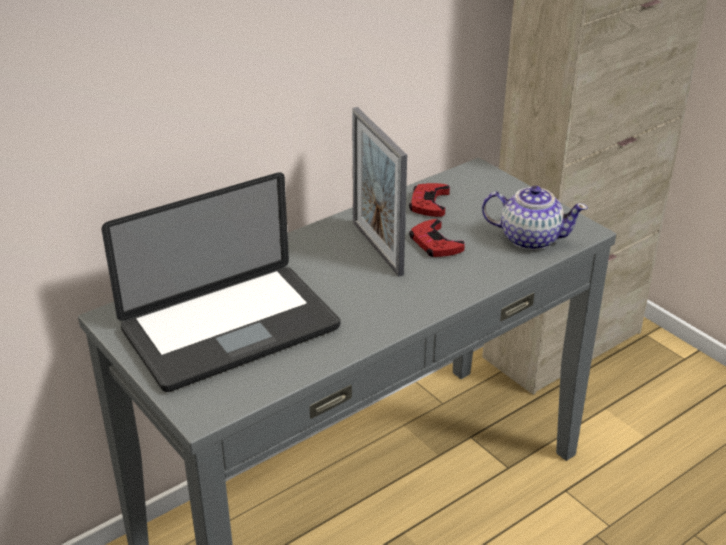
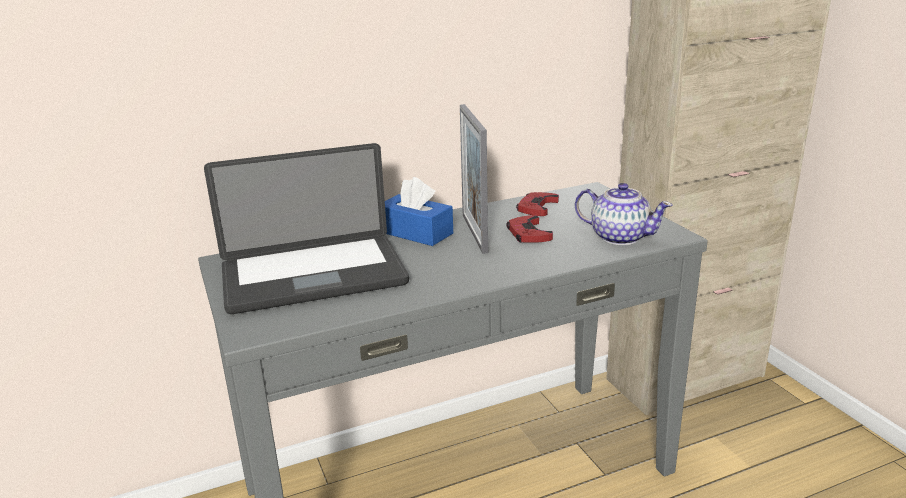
camera: 15 degrees right, 10 degrees down
none -> blue tissue box [385,177,453,246]

